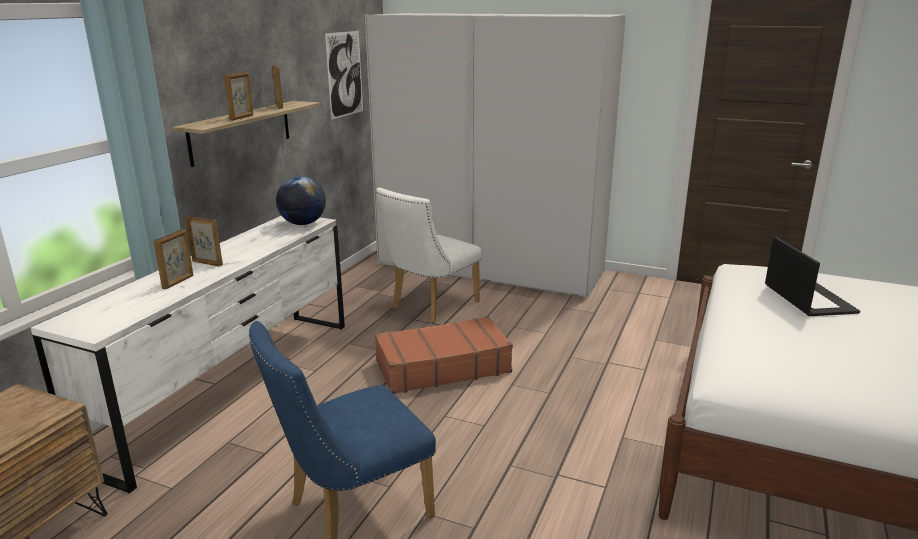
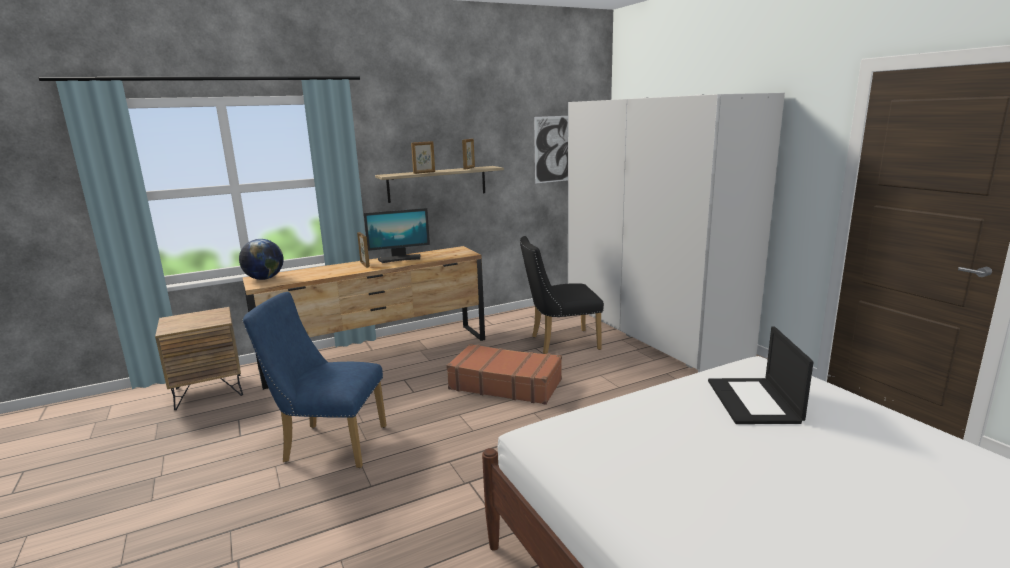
camera: 40 degrees right, 5 degrees down
white dresser [31,216,345,494] -> brown dresser [243,246,485,390]
picture frame [154,229,193,290] -> none
globe [276,176,326,225] -> globe moved to [239,239,284,280]
white chair [376,188,482,323] -> black chair [520,236,604,354]
laptop [765,237,860,316] -> laptop turned 150 degrees clockwise [708,326,813,424]
none -> monitor [364,208,430,263]

